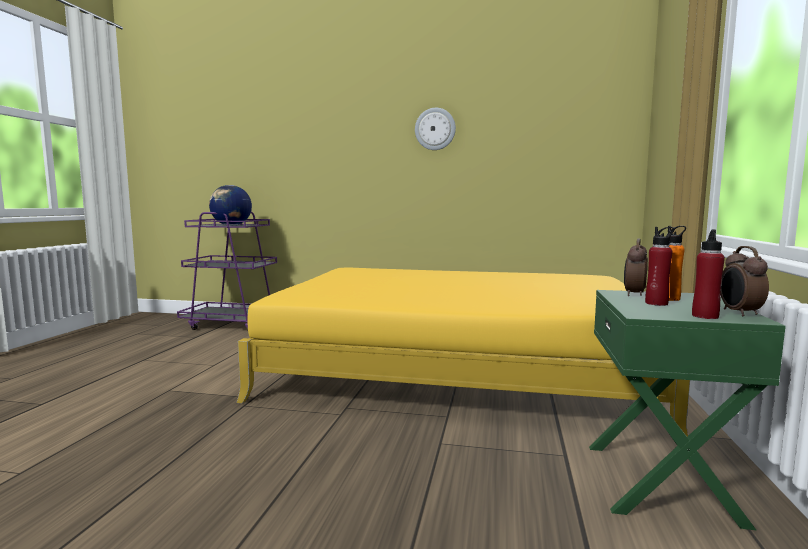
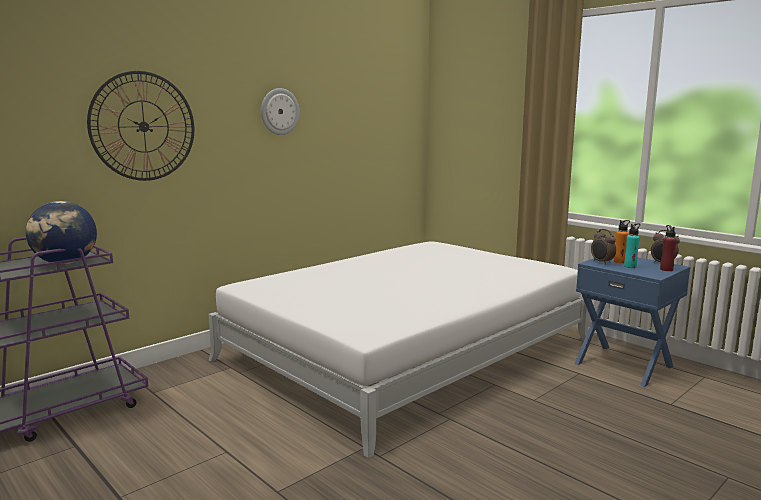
camera: 55 degrees left, 5 degrees up
yellow bed [236,268,690,436] -> white bed [208,241,589,459]
green nightstand [589,290,786,530] -> blue nightstand [575,258,690,387]
red bottle [645,227,675,306] -> turquoise bottle [624,223,640,268]
none -> wall clock [87,71,194,181]

